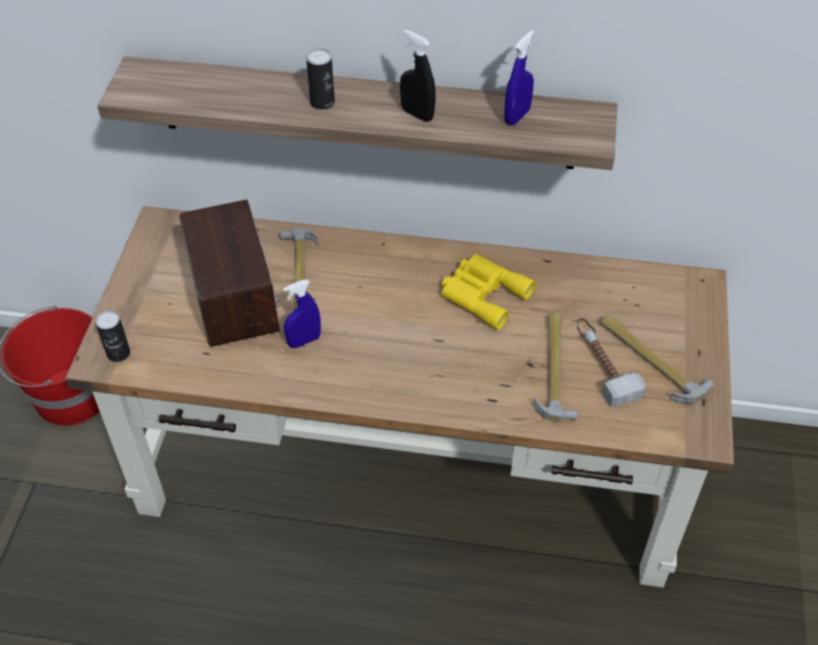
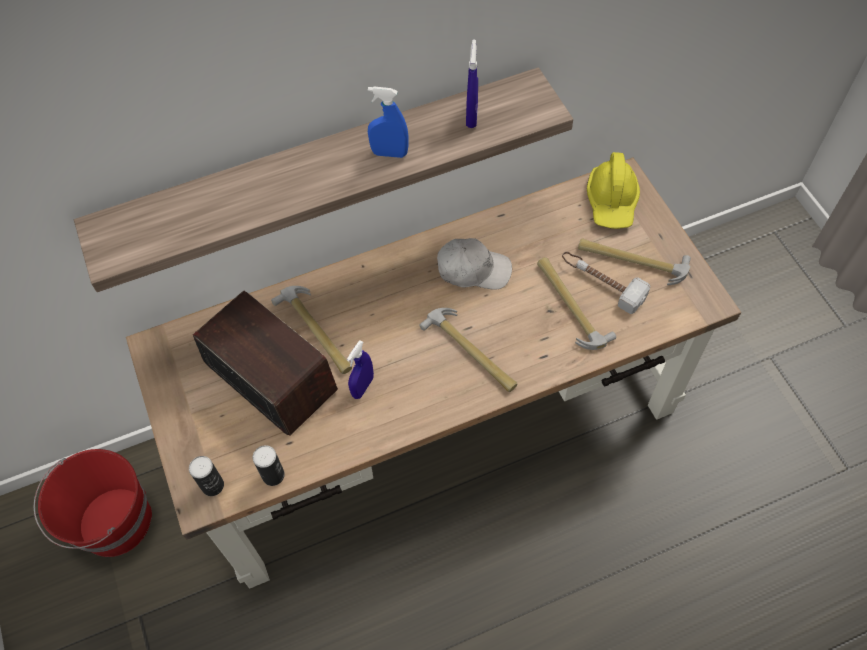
camera: 30 degrees left, 10 degrees up
can [306,48,335,110] -> can moved to [252,445,285,486]
black spray bottle [400,30,436,122] -> blue spray bottle [368,86,409,158]
yellow binoculars [441,254,536,330] -> white cap [437,238,512,290]
none -> hammer [419,308,517,392]
none -> yellow hard hat [587,152,640,229]

